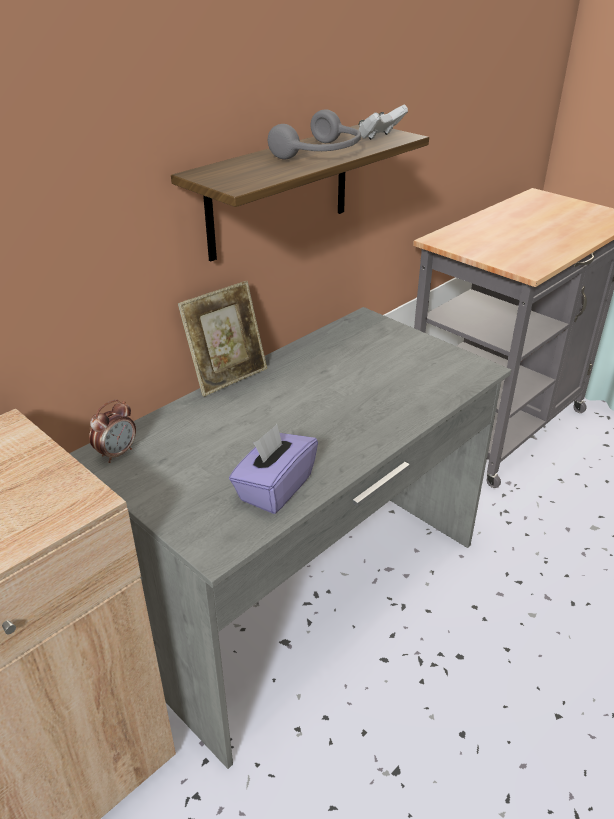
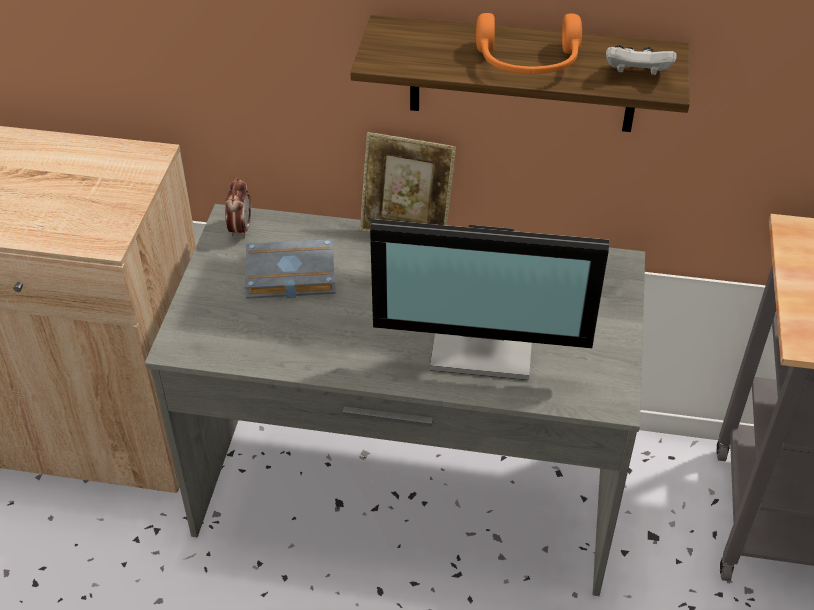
camera: 55 degrees right, 10 degrees up
alarm clock [89,400,136,463] -> alarm clock turned 90 degrees counterclockwise [225,177,251,238]
purple tissue box [229,424,318,514] -> none
grey headphones [268,109,361,159] -> orange headphones [476,13,582,74]
none -> grey book [245,239,335,299]
none -> monitor [370,219,609,380]

